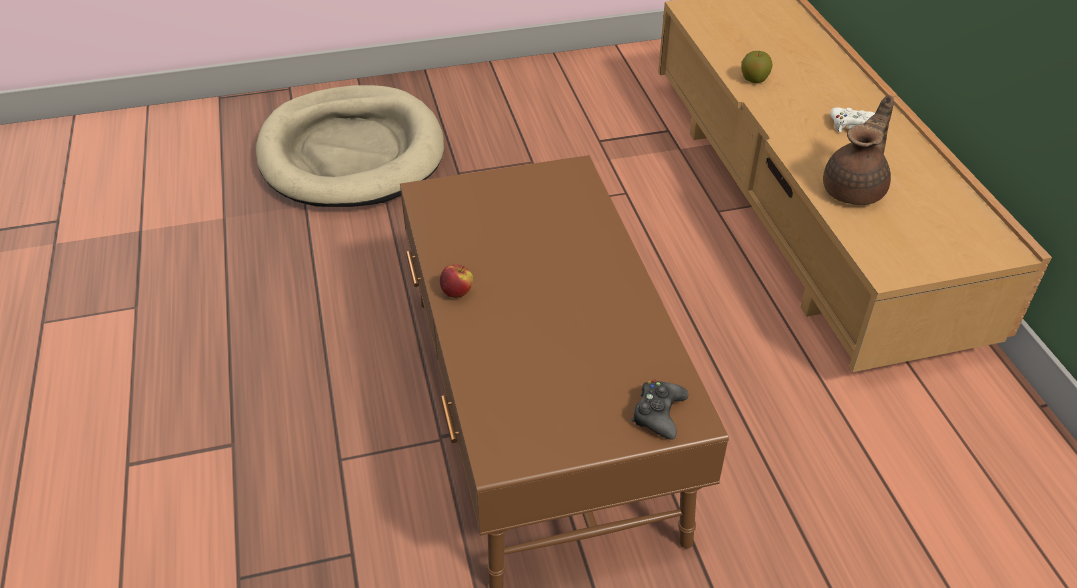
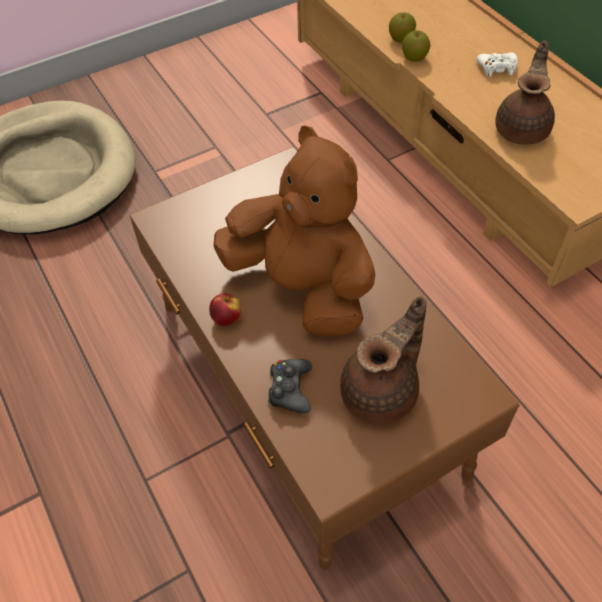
camera: 15 degrees left, 10 degrees up
black game controller [632,380,688,440] -> black game controller moved to [268,359,312,413]
none -> brown plush toy [213,126,375,336]
none -> brown teapot [340,296,427,425]
none -> apple [402,30,431,62]

